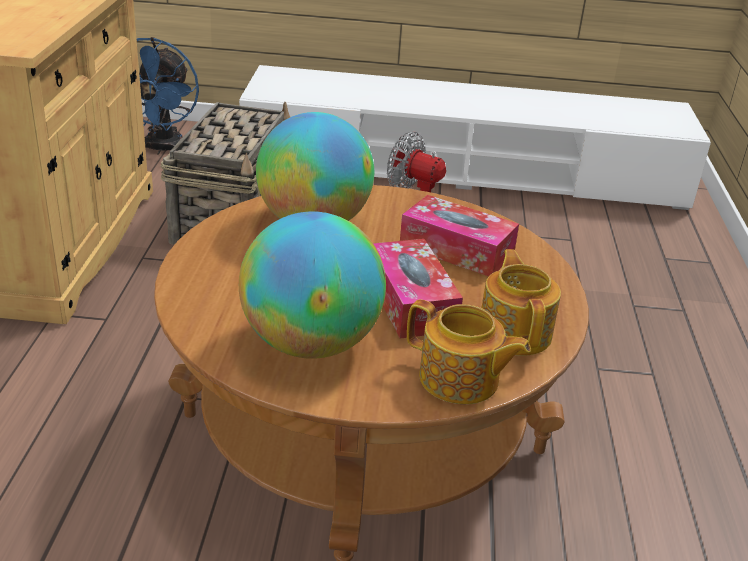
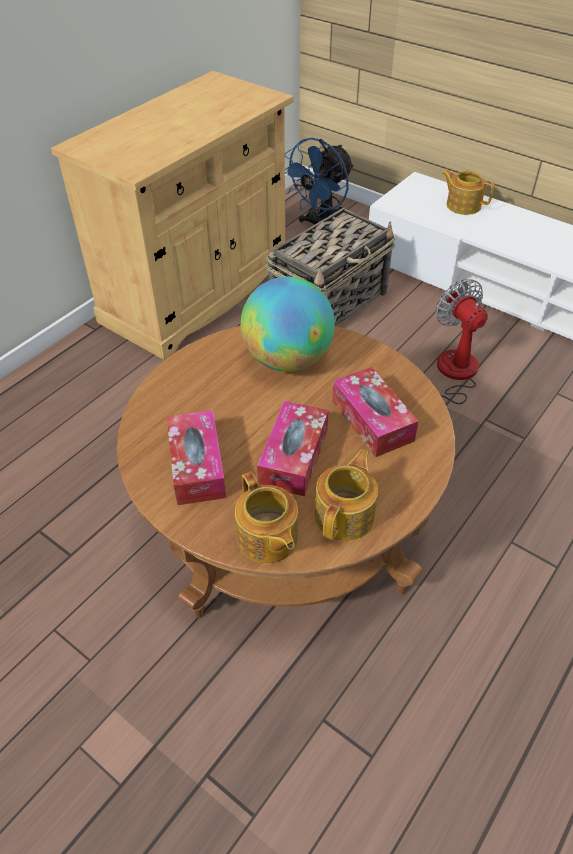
camera: 35 degrees right, 15 degrees up
globe [239,211,386,359] -> tissue box [167,410,226,505]
none -> teapot [442,169,494,215]

